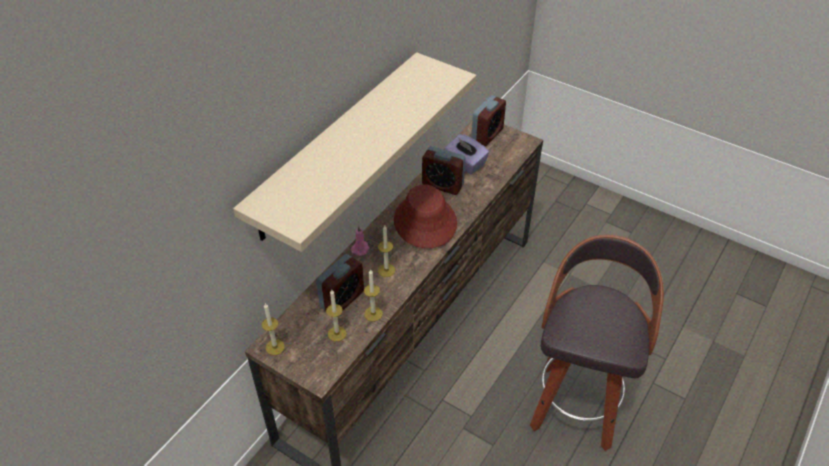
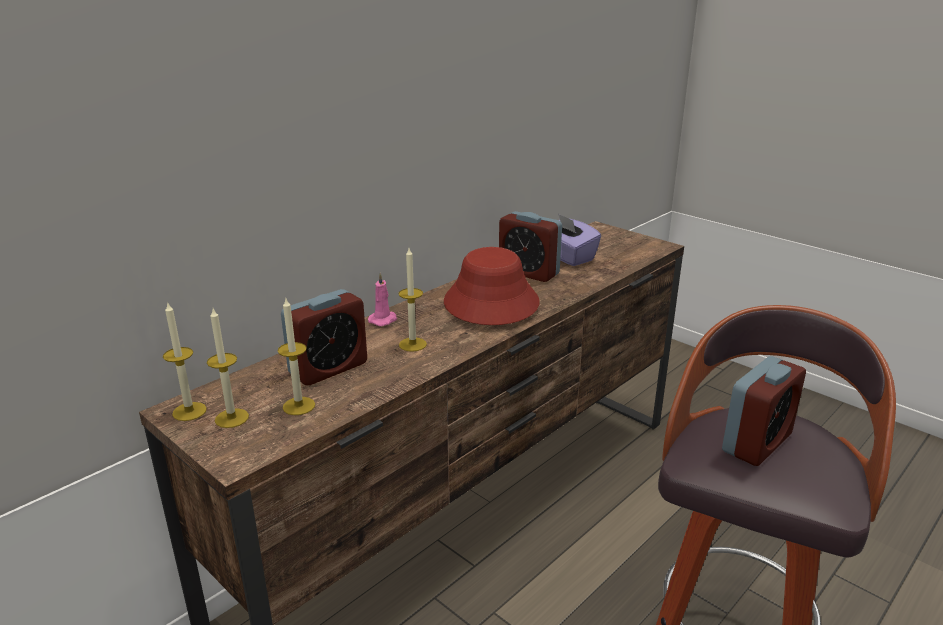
camera: 10 degrees right, 20 degrees down
beige shelf [233,52,476,252] -> none
candle [364,269,383,321] -> candle moved to [207,309,249,428]
alarm clock [471,95,506,146] -> alarm clock moved to [722,356,806,466]

